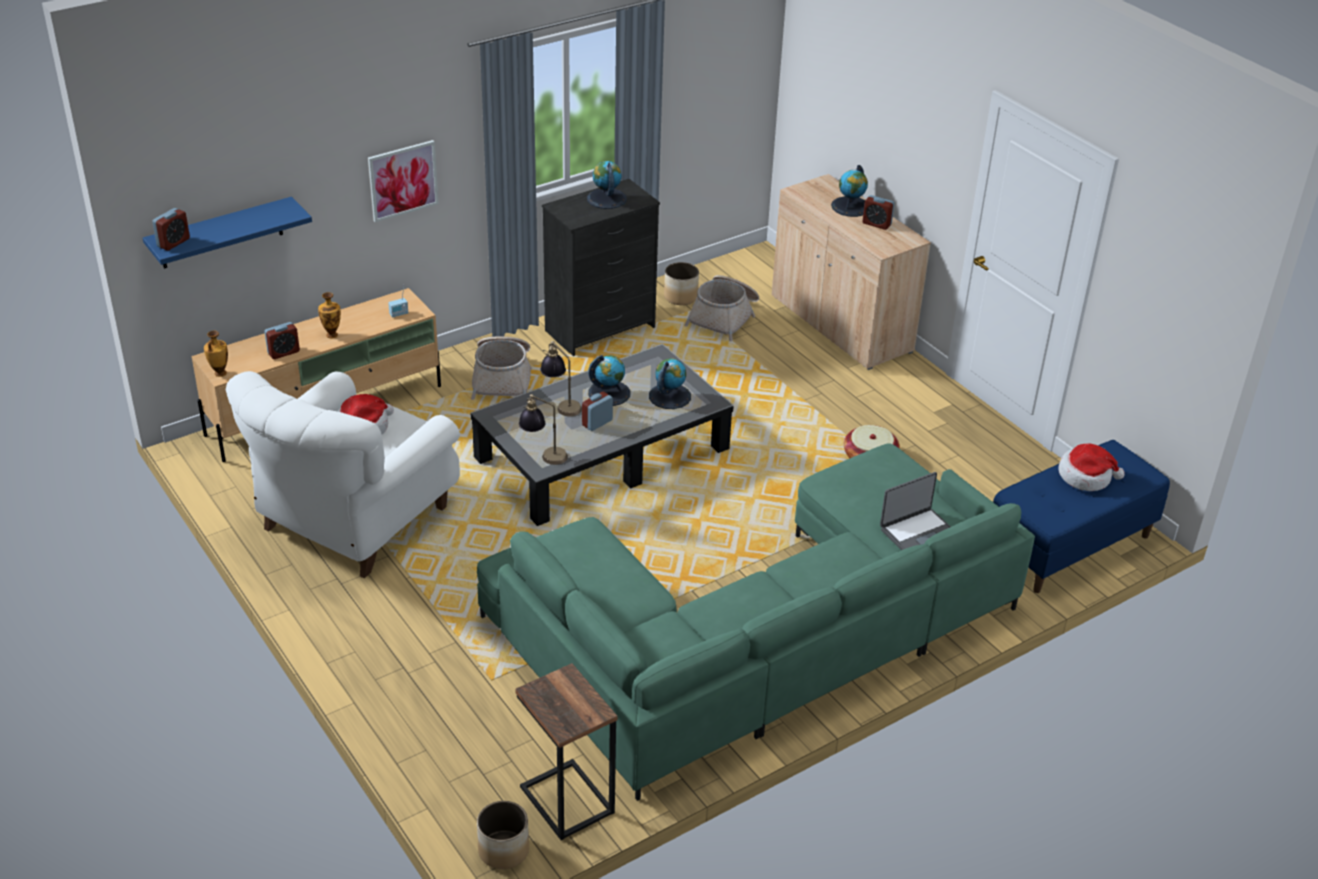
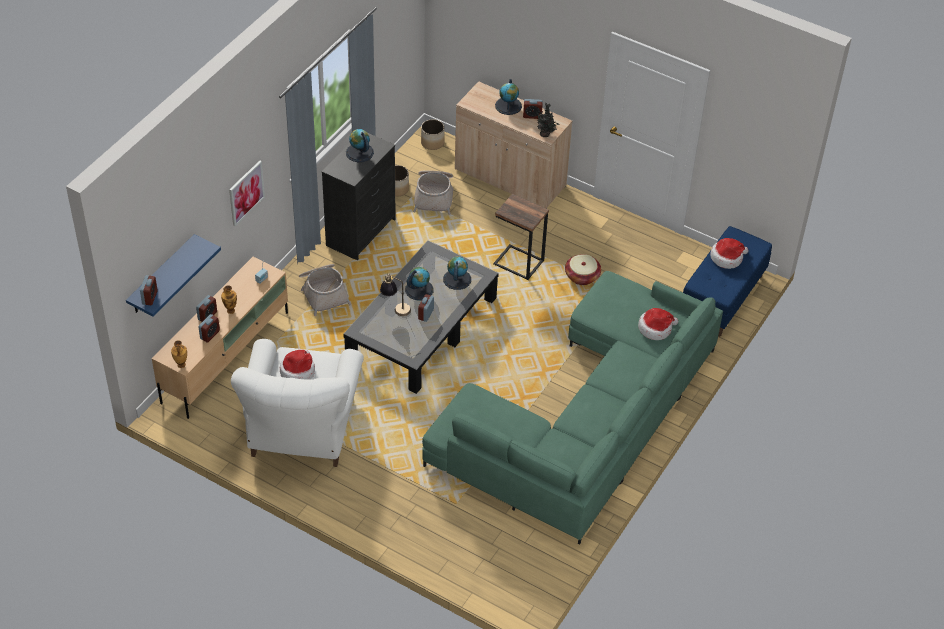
camera: 25 degrees left, 10 degrees up
planter [477,801,529,869] -> planter moved to [421,119,445,150]
side table [515,663,618,840] -> side table moved to [493,194,549,280]
table lamp [519,394,568,465] -> none
laptop [880,472,951,550] -> hat [638,308,678,340]
none -> alarm clock [196,295,217,322]
none -> potted plant [534,103,560,137]

